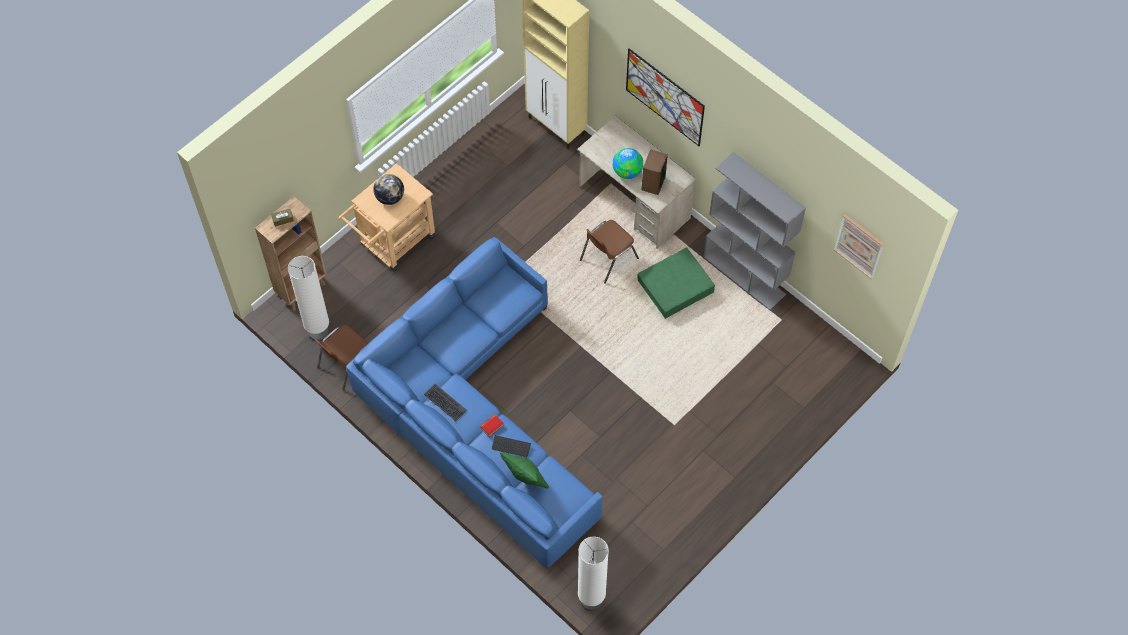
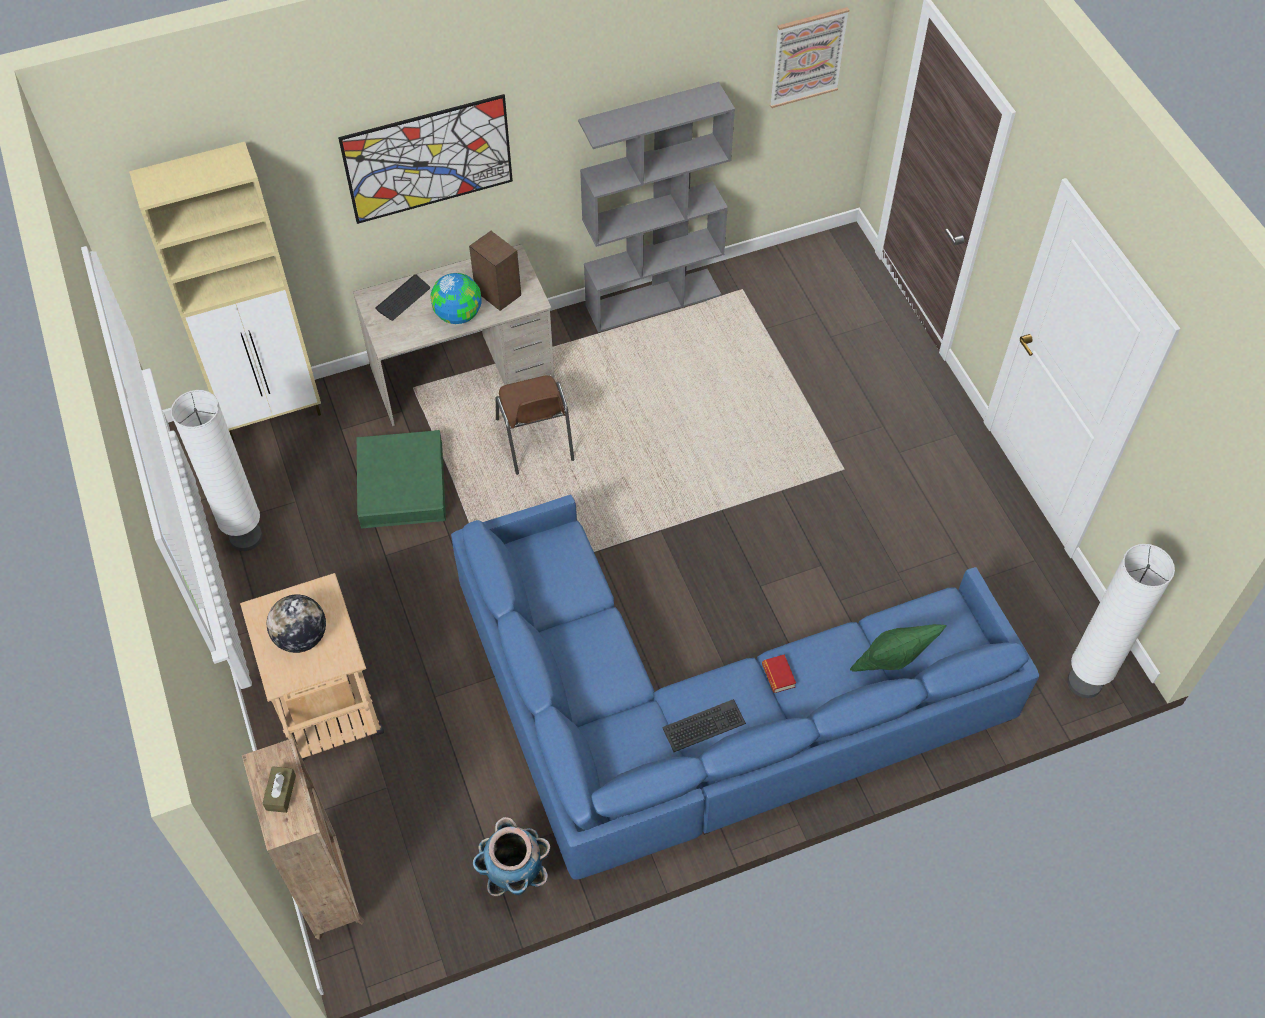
camera: 65 degrees left, 5 degrees down
white floor lamp [288,256,329,341] -> white floor lamp moved to [171,390,263,551]
brown chair [315,325,368,391] -> planter [473,817,551,896]
keyboard [492,435,531,457] -> keyboard moved to [376,274,430,321]
green storage box [638,247,715,319] -> green storage box moved to [357,430,446,528]

